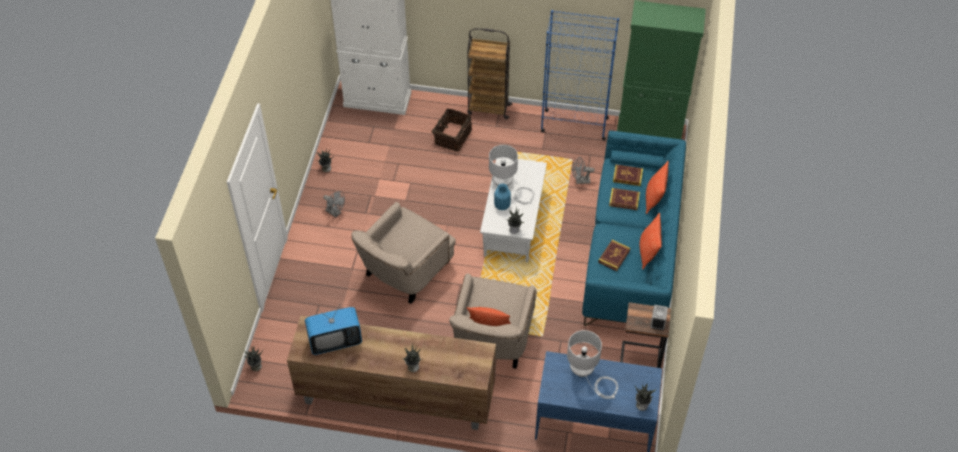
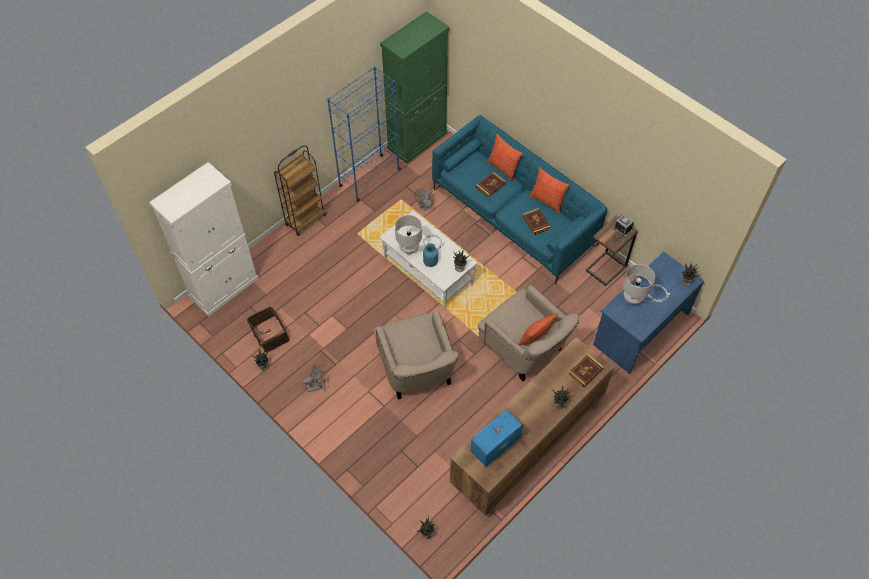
camera: 55 degrees left, 5 degrees up
television [305,304,362,355] -> television turned 150 degrees counterclockwise [470,410,523,467]
basket [431,108,472,152] -> basket moved to [247,307,290,353]
book [613,164,643,186] -> book moved to [569,354,604,387]

